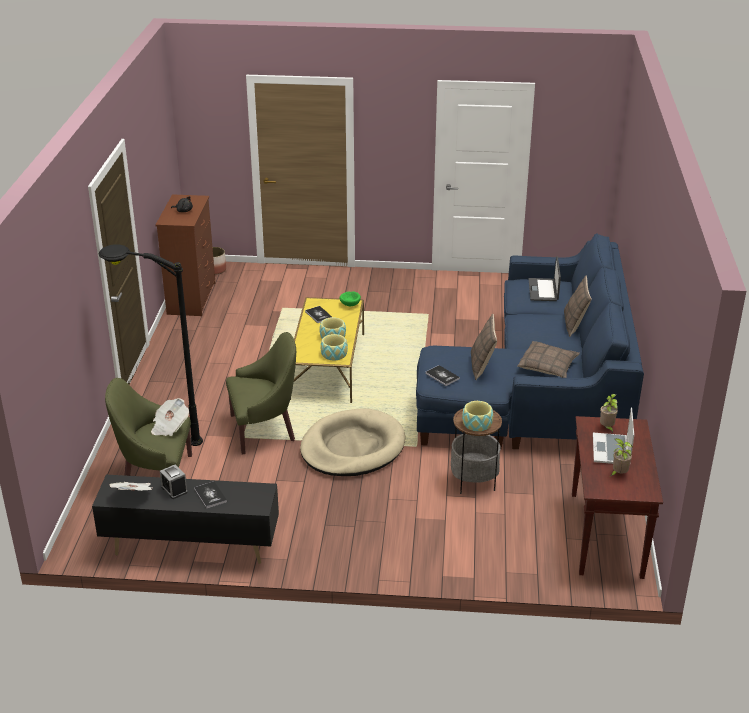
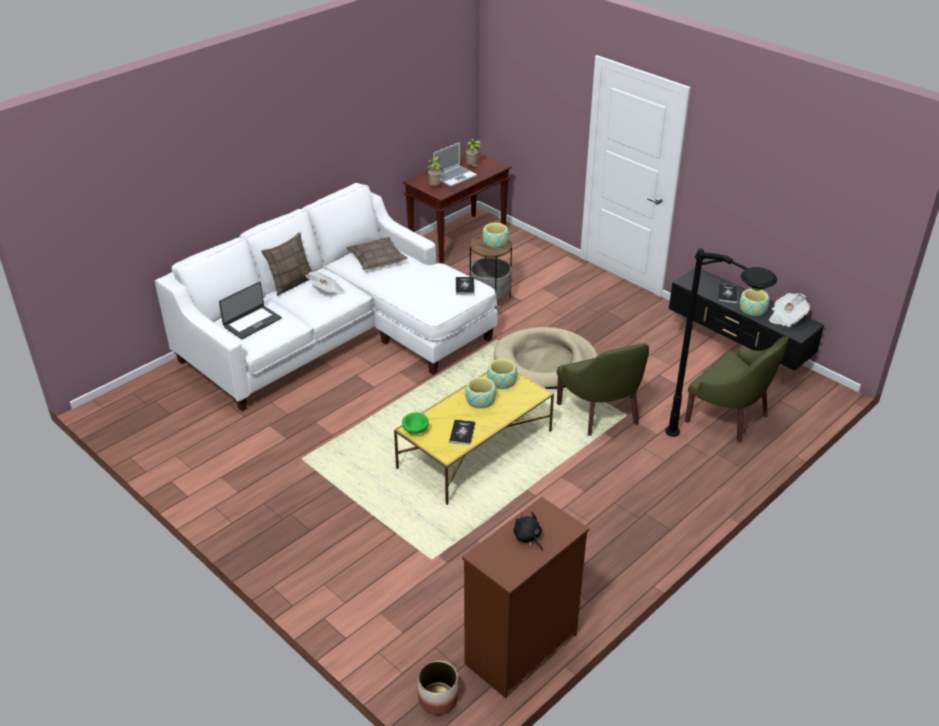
camera: 140 degrees left, 5 degrees up
newspaper [151,398,189,436] -> newspaper moved to [305,271,345,293]
alarm clock [160,464,188,499] -> bowl [740,288,769,316]
green armchair [226,332,296,455] -> green armchair turned 135 degrees counterclockwise [557,343,649,436]
blue sofa [416,233,644,449] -> white sofa [155,183,498,411]
pillow [471,314,497,380] -> none

